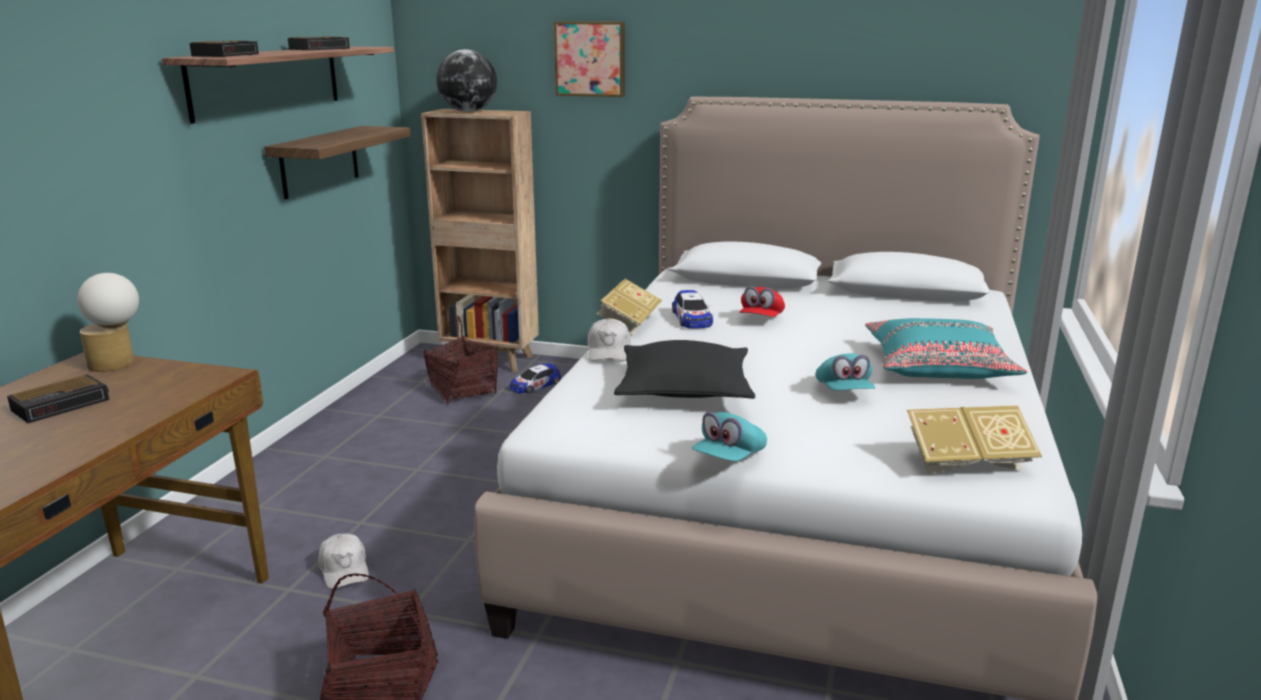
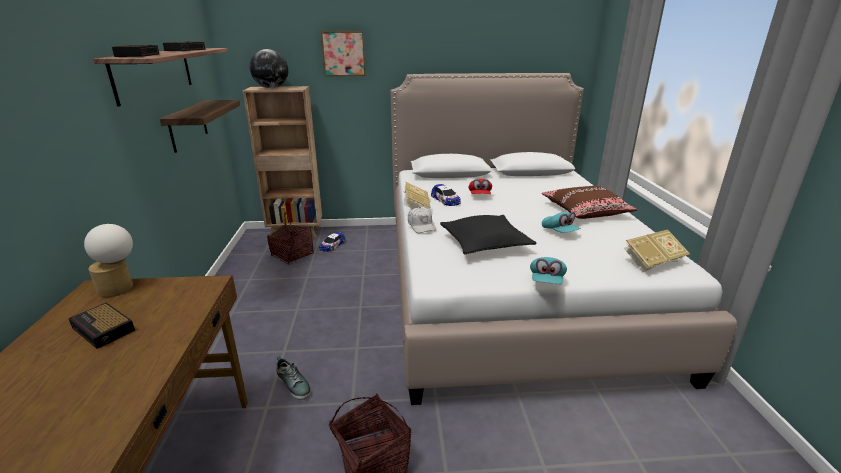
camera: 20 degrees left, 5 degrees up
alarm clock [7,374,109,423] -> alarm clock turned 105 degrees clockwise [68,303,135,349]
white cap [318,533,369,589] -> shoe [276,356,311,400]
turquoise pillow [865,318,1027,379] -> brown pillow [542,186,638,219]

